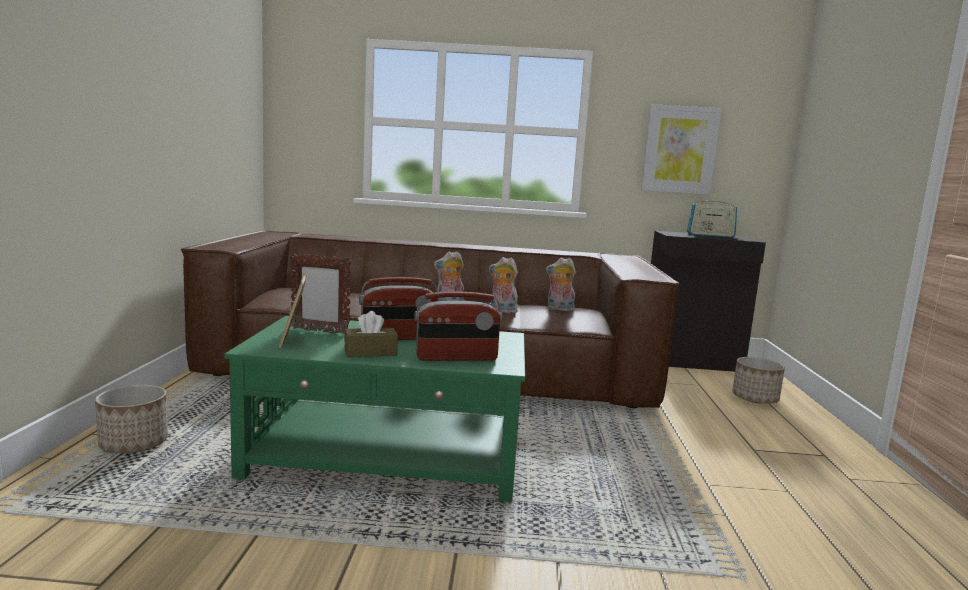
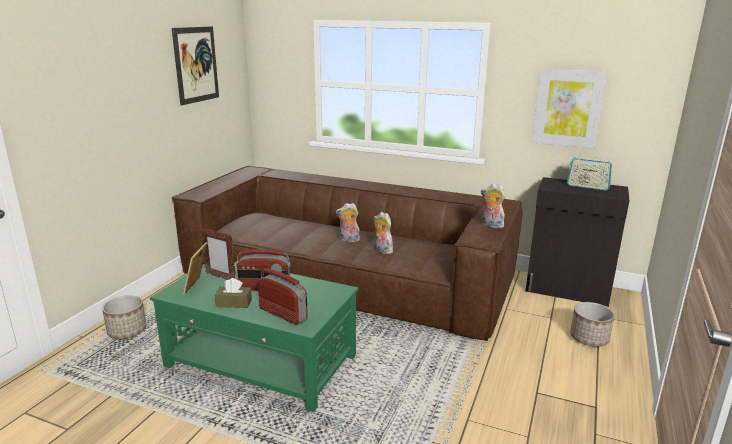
camera: 20 degrees right, 10 degrees up
radio [414,292,502,361] -> radio turned 150 degrees counterclockwise [258,268,308,325]
plush toy [546,258,576,312] -> plush toy moved to [481,183,505,228]
none -> picture [172,26,219,105]

